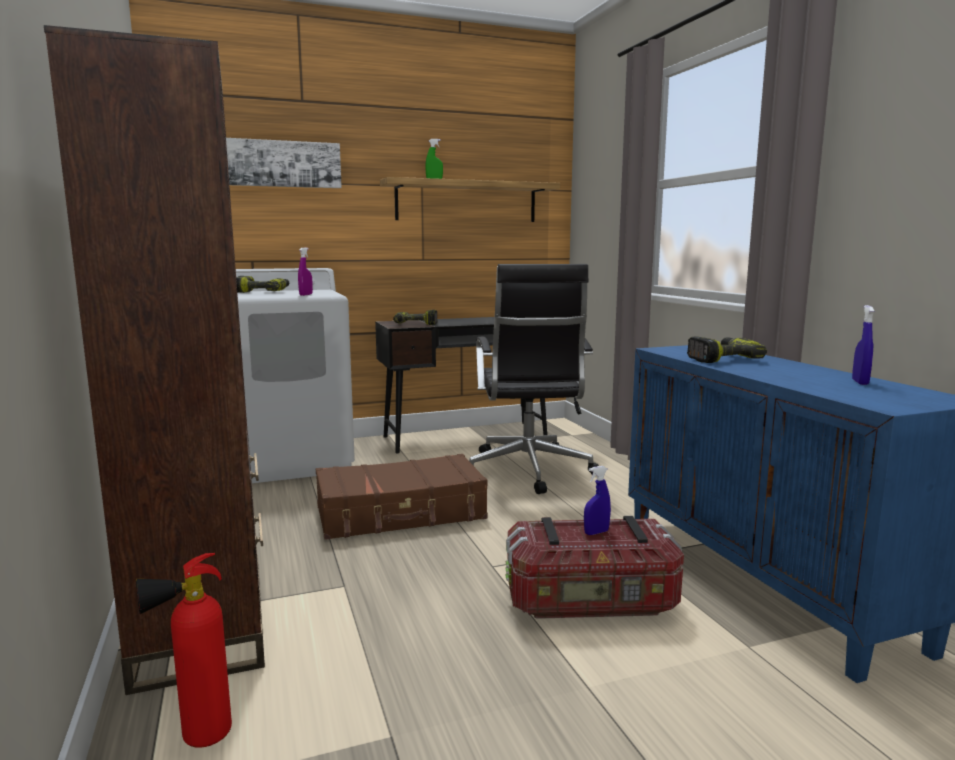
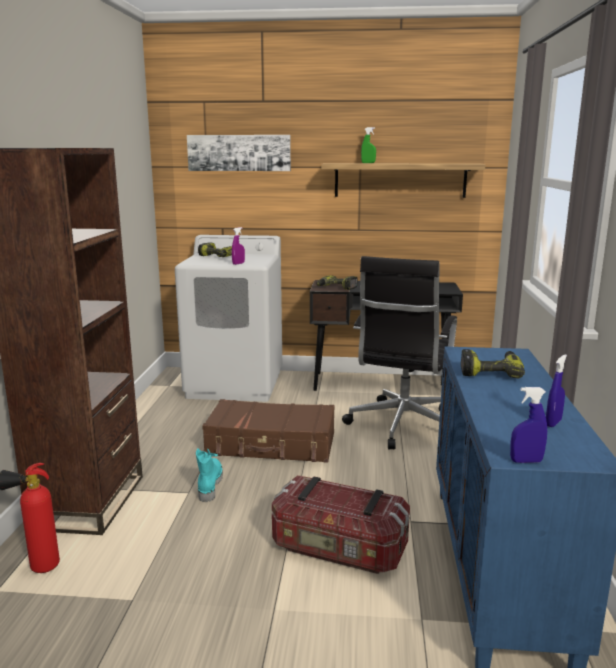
camera: 25 degrees right, 5 degrees up
blue spray bottle [584,466,611,535] -> blue spray bottle moved to [510,387,547,463]
none -> turquoise boot [196,448,223,502]

